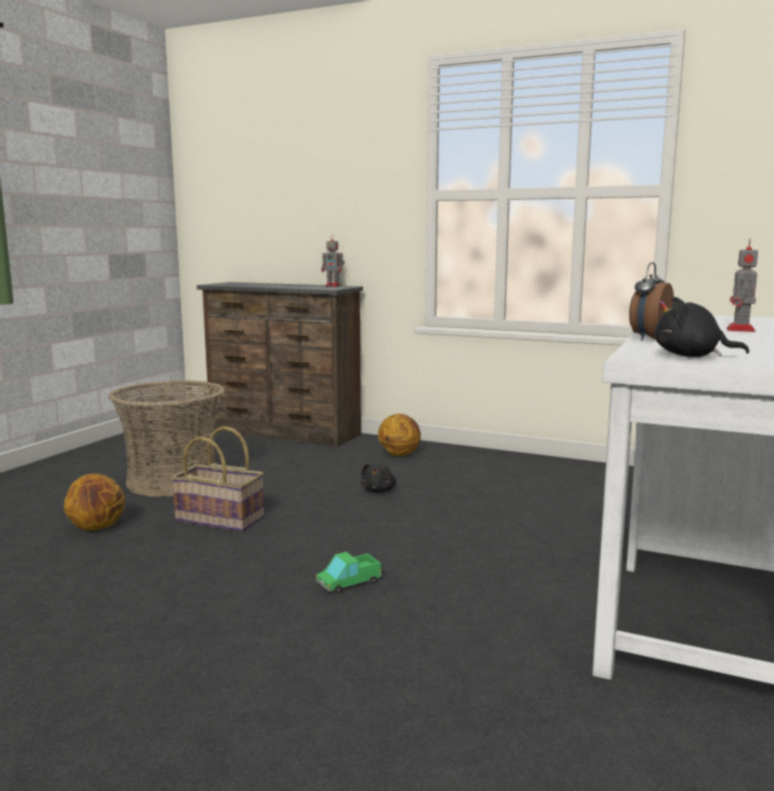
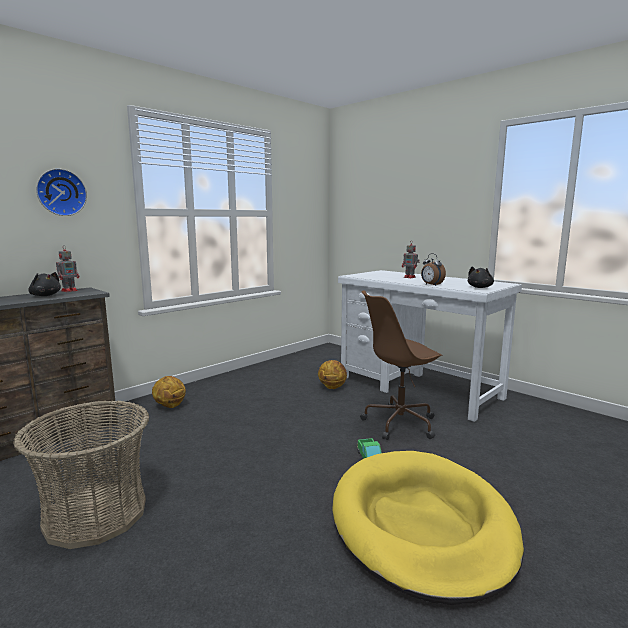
camera: 70 degrees left, 0 degrees up
basketball [64,473,125,531] -> basketball moved to [318,360,347,389]
basket [171,426,264,532] -> none
black plush toy [361,464,397,493] -> black plush toy moved to [28,272,61,296]
none -> wall clock [36,168,87,216]
none -> yellow dog bed [332,451,524,605]
none -> brown office chair [360,290,443,440]

